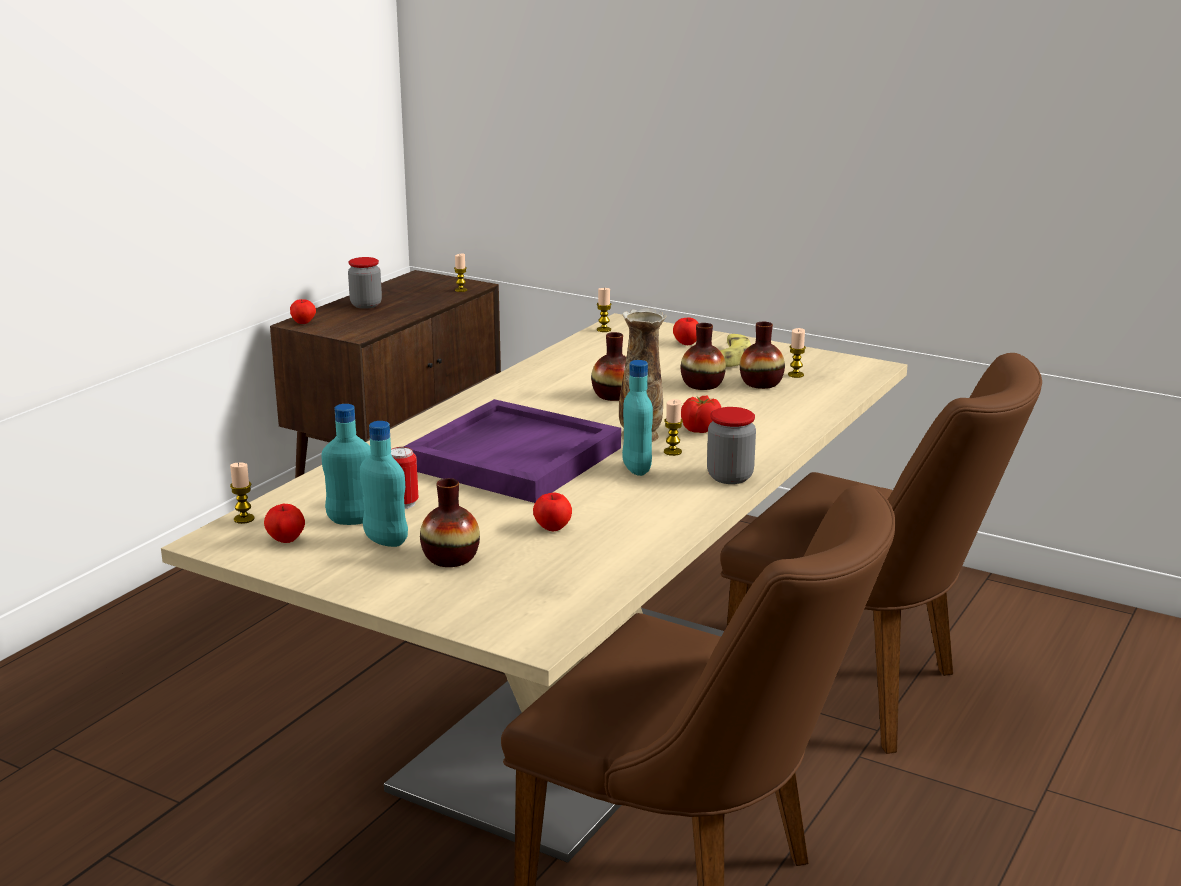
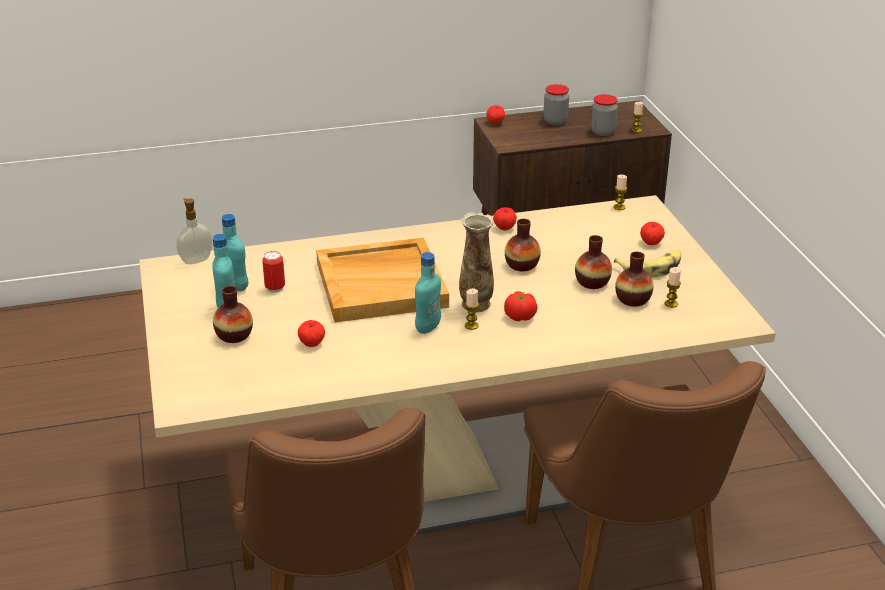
camera: 45 degrees right, 10 degrees up
candle [230,462,255,524] -> soap dispenser [176,198,212,265]
apple [264,504,305,543] -> apple moved to [493,207,517,230]
purple tray [404,399,621,503] -> beige tray [316,237,449,322]
jar [707,407,756,484] -> jar moved to [591,94,618,136]

